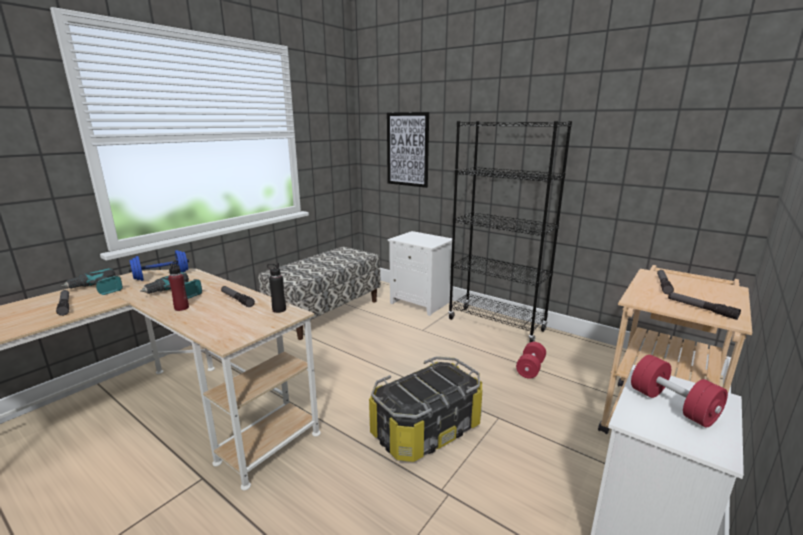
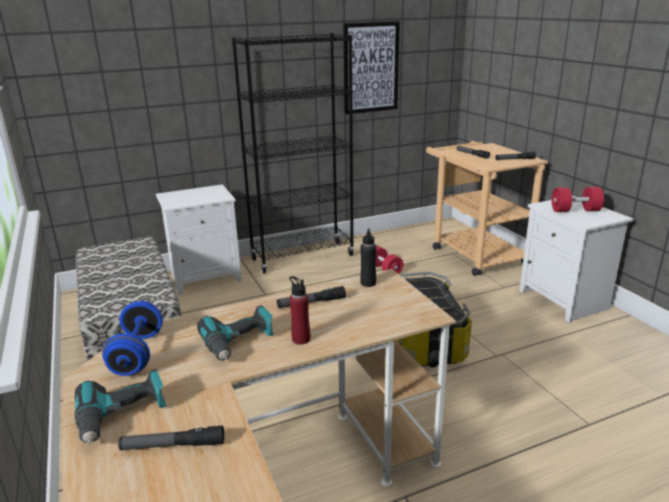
camera: 60 degrees left, 5 degrees up
picture [387,112,429,188] -> picture moved to [343,21,400,114]

